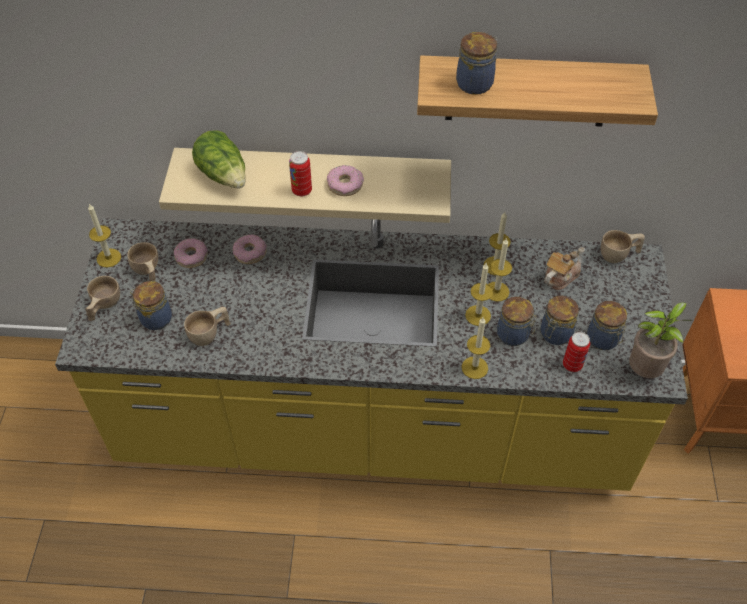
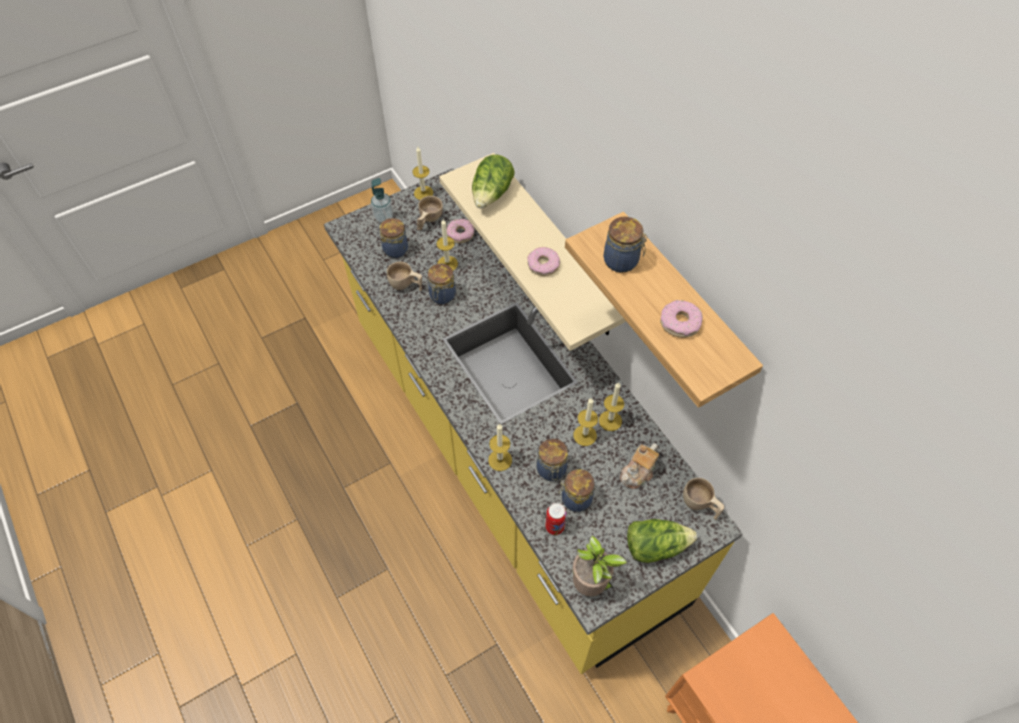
camera: 55 degrees right, 5 degrees up
beige cup [85,276,120,321] -> soap dispenser [371,178,393,223]
donut [233,234,267,264] -> donut moved to [660,300,703,338]
can [289,151,312,197] -> none
candle [465,263,493,326] -> candle moved to [437,219,458,271]
teapot [544,247,585,290] -> teapot turned 120 degrees clockwise [620,443,659,489]
jar [587,301,627,350] -> jar moved to [428,263,456,304]
none -> lettuce [627,519,697,563]

